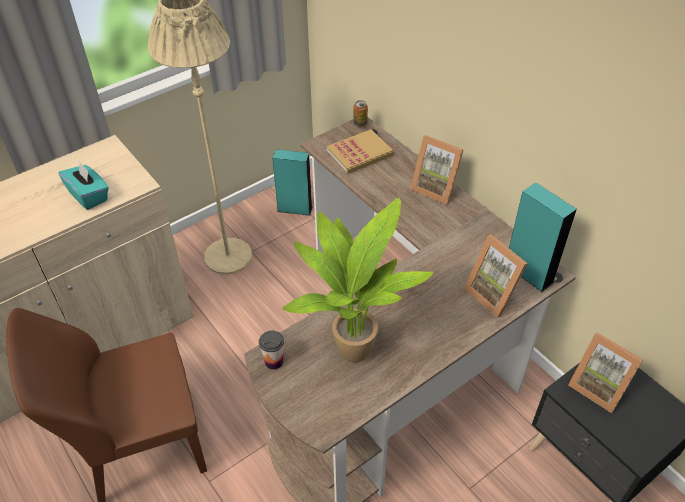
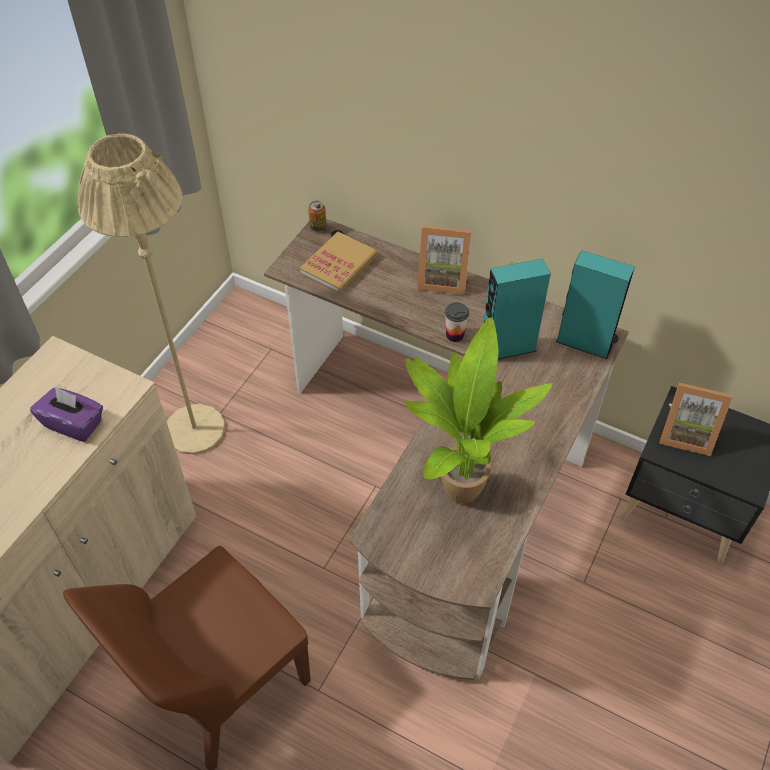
camera: 25 degrees left, 5 degrees up
turquoise tissue box [58,162,109,210] -> purple tissue box [30,386,103,442]
cup [259,330,284,370] -> cup moved to [445,302,469,342]
turquoise speaker [272,149,313,216] -> turquoise speaker moved to [484,259,551,359]
picture frame [464,235,528,318] -> none

